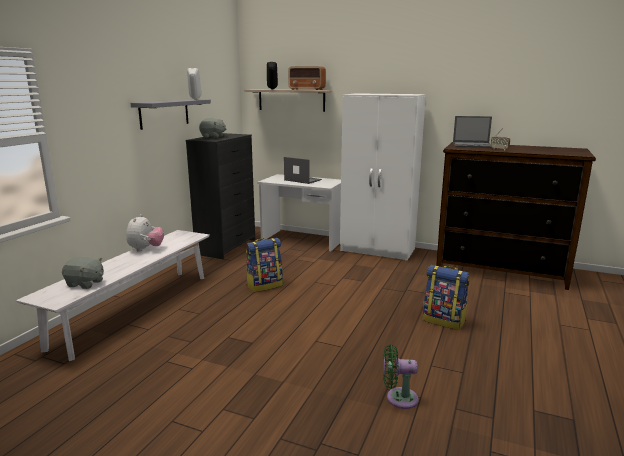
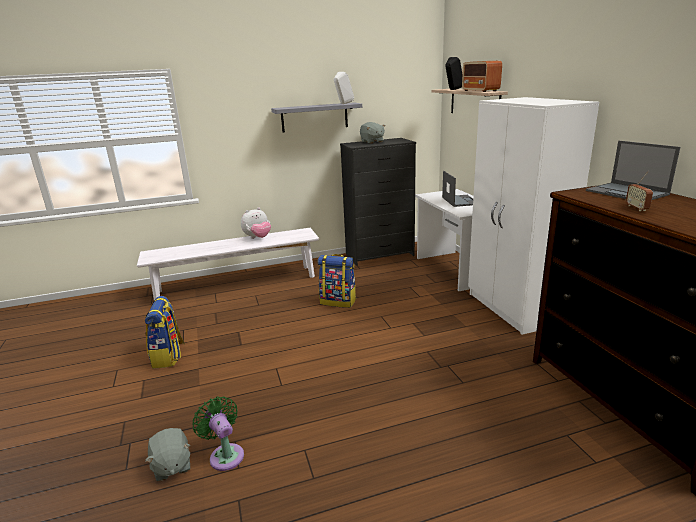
camera: 50 degrees right, 5 degrees up
grey plush toy [62,257,104,289] -> grey plush toy moved to [145,428,191,481]
backpack [423,265,469,330] -> backpack moved to [145,296,185,369]

